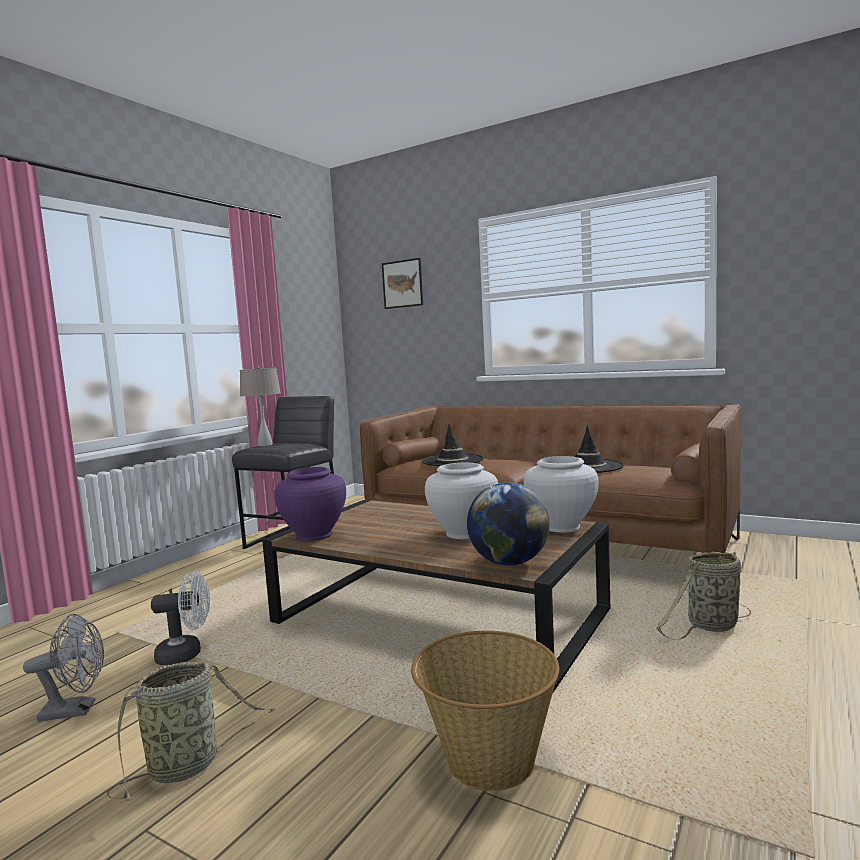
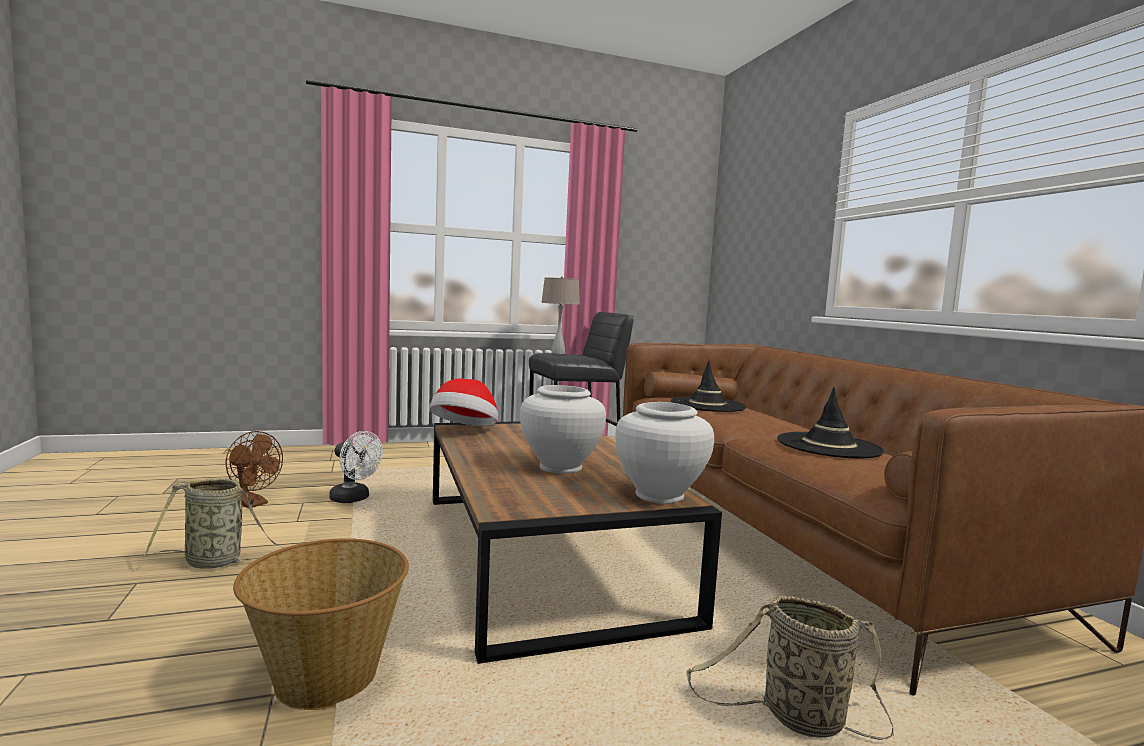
camera: 40 degrees right, 0 degrees up
grey fan [23,614,104,722] -> brown fan [225,431,283,508]
purple vase [275,467,346,541] -> hat [429,378,498,426]
picture [382,258,423,309] -> none
globe [467,482,550,565] -> none

